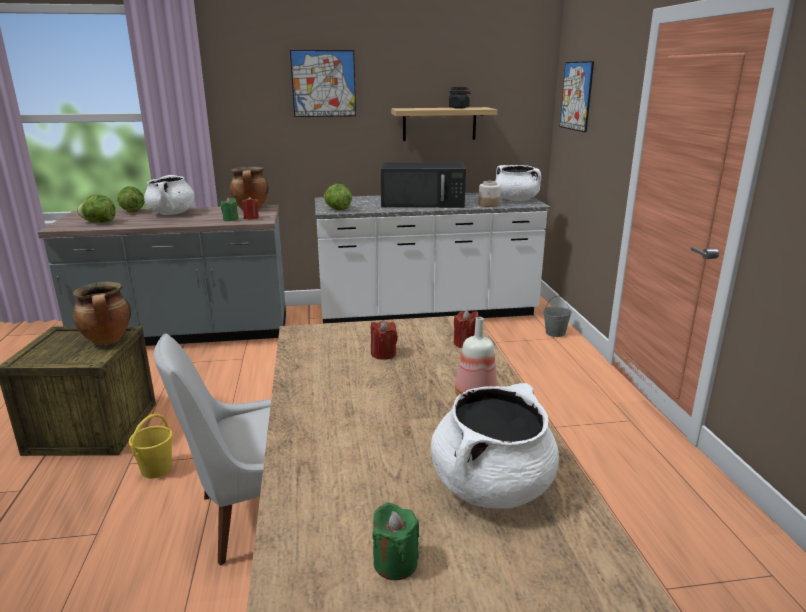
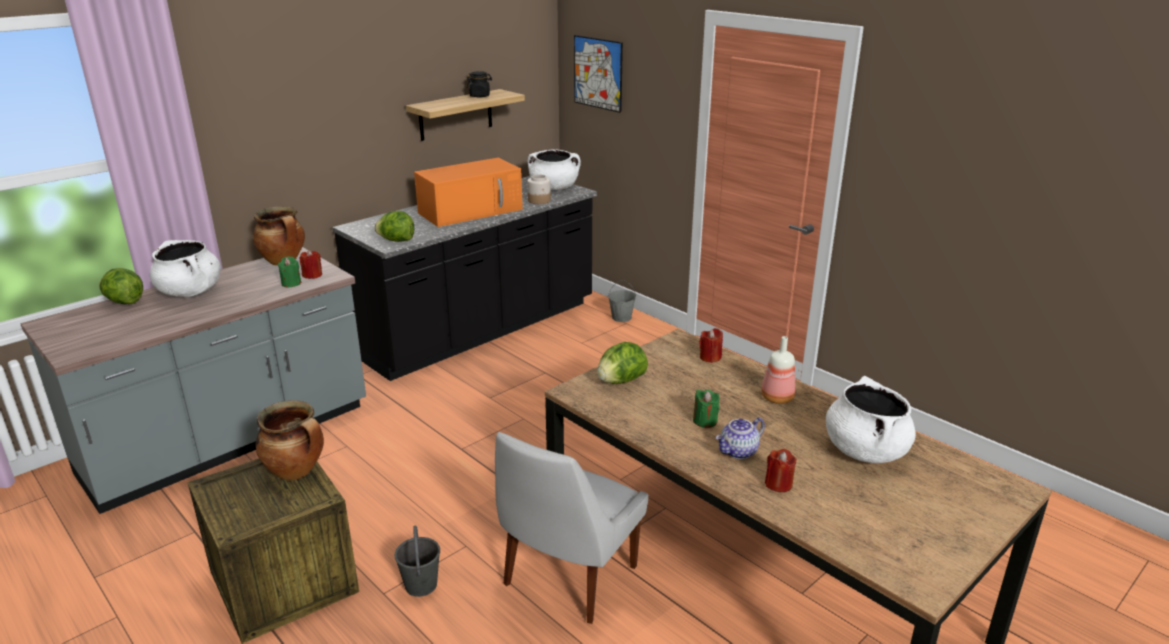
camera: 35 degrees left, 5 degrees up
lettuce [77,195,116,223] -> lettuce moved to [597,342,648,384]
yellow bucket [129,414,172,479] -> grey bucket [395,525,440,597]
picture [290,50,356,117] -> none
white counter [315,192,551,323] -> black counter [333,176,597,381]
red candle [371,320,398,360] -> red candle moved to [765,449,797,492]
green candle [372,502,419,580] -> green candle moved to [693,390,719,428]
black microwave [381,162,466,208] -> orange microwave [414,158,523,227]
none -> teapot [716,417,765,459]

